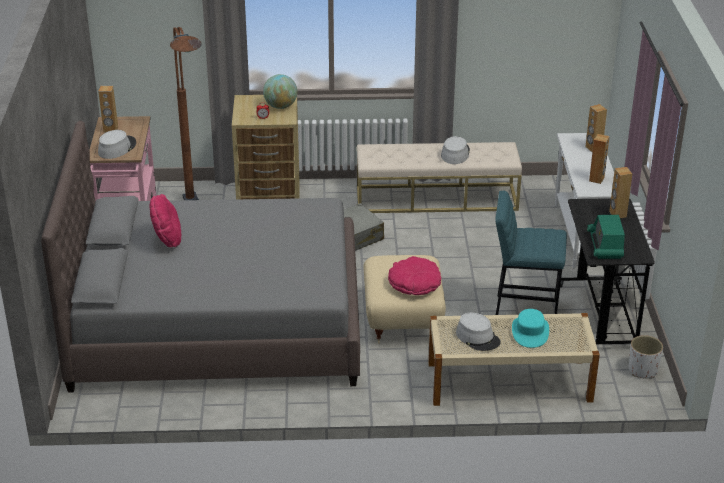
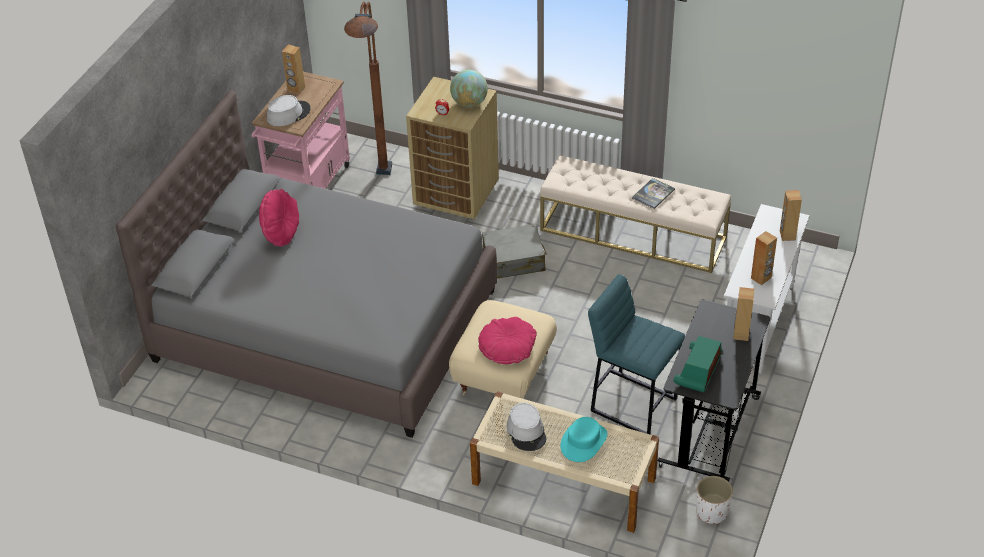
camera: 25 degrees right, 10 degrees up
grey hat [441,136,470,164] -> book [632,178,675,209]

